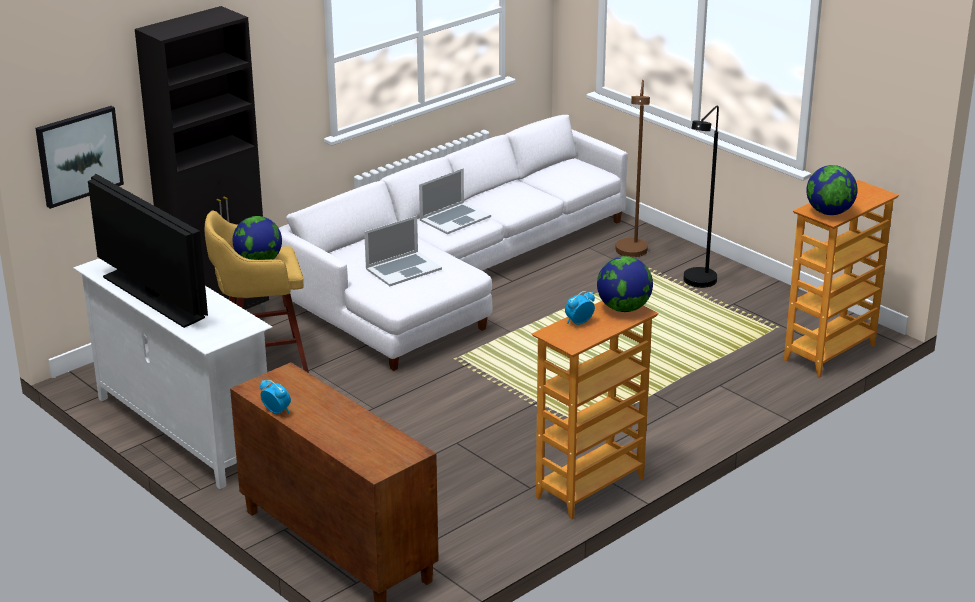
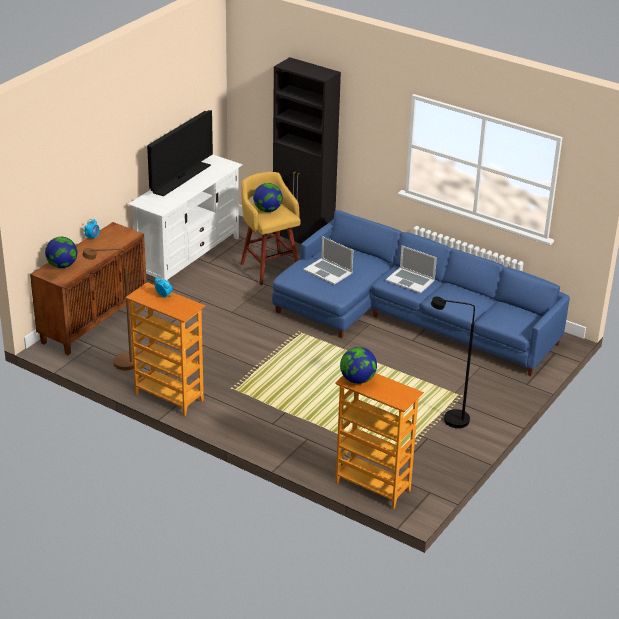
camera: 75 degrees right, 5 degrees up
picture [36,106,124,209] -> none
white sofa [279,115,628,371] -> blue sofa [272,210,570,376]
globe [597,256,653,312] -> globe moved to [45,237,77,268]
brown floor lamp [615,80,650,257] -> brown floor lamp moved to [82,248,134,370]

